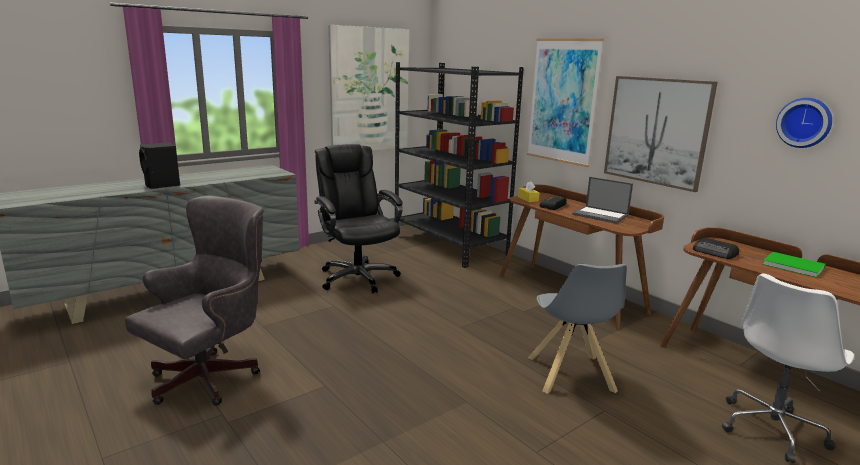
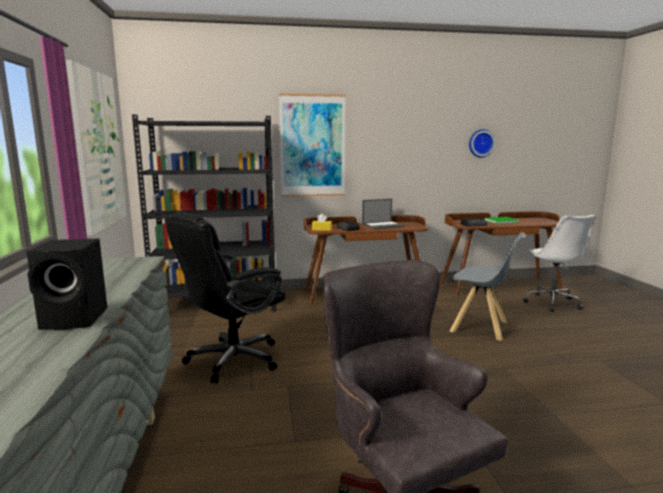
camera: 60 degrees left, 5 degrees down
black office chair [314,144,403,293] -> black office chair turned 45 degrees counterclockwise [165,212,286,384]
picture [604,76,718,192] -> none

